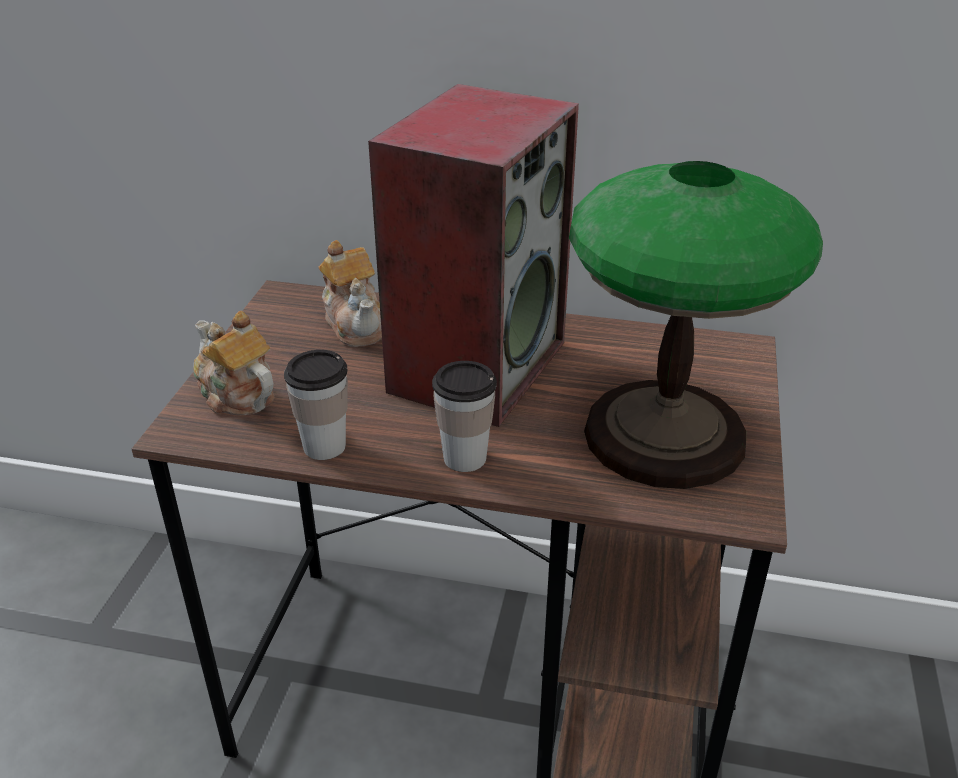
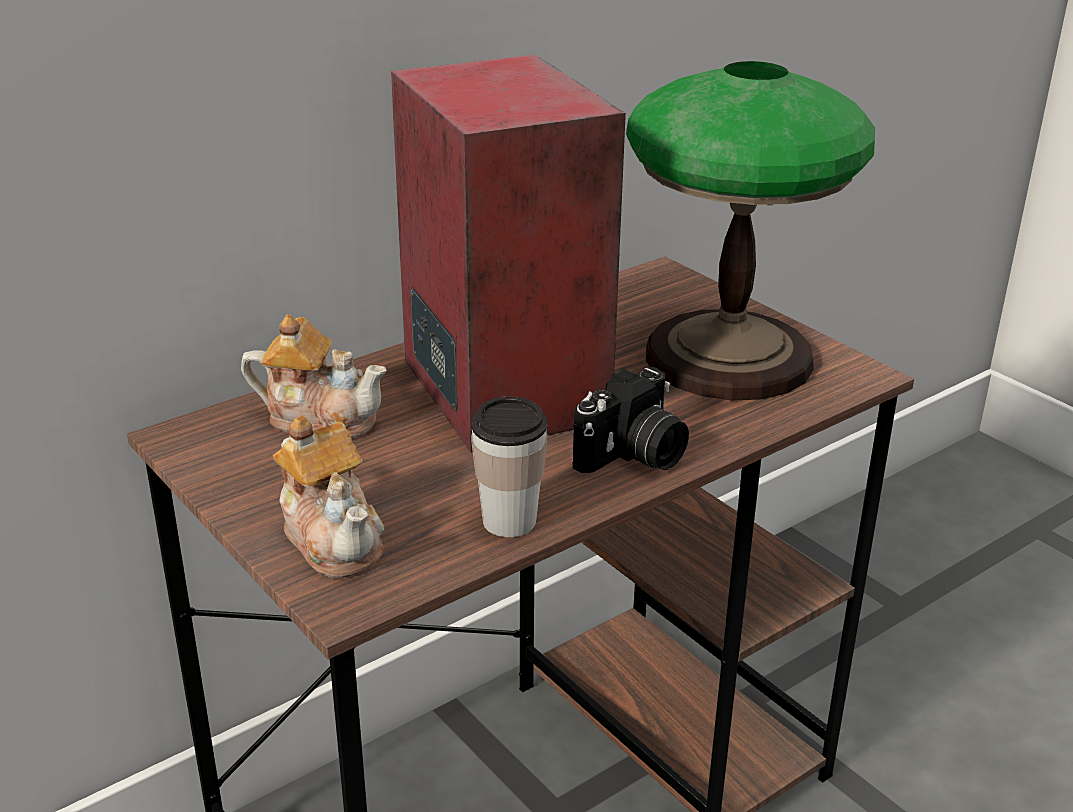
camera: 50 degrees left, 5 degrees down
teapot [193,311,274,415] -> teapot turned 120 degrees counterclockwise [273,415,384,578]
cup [432,361,497,472] -> camera [573,367,689,473]

